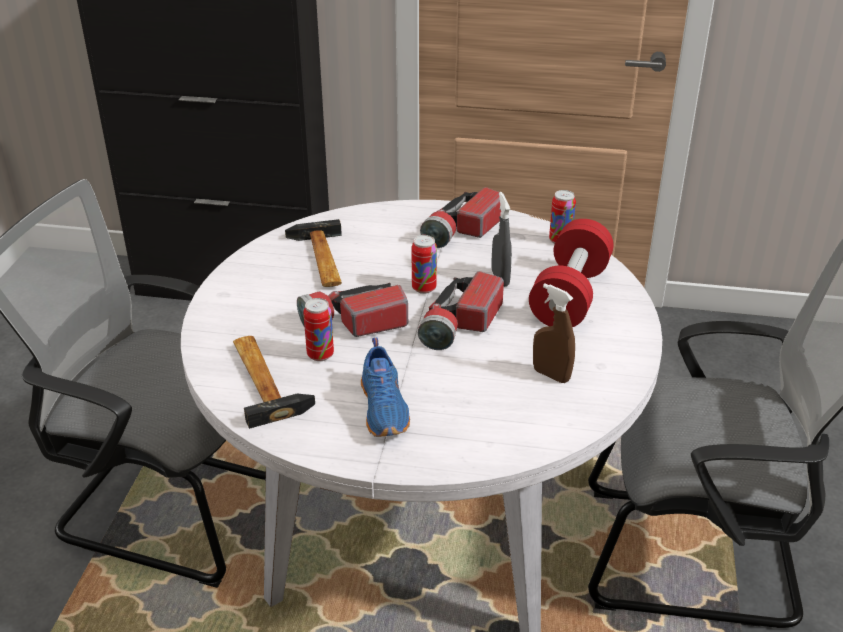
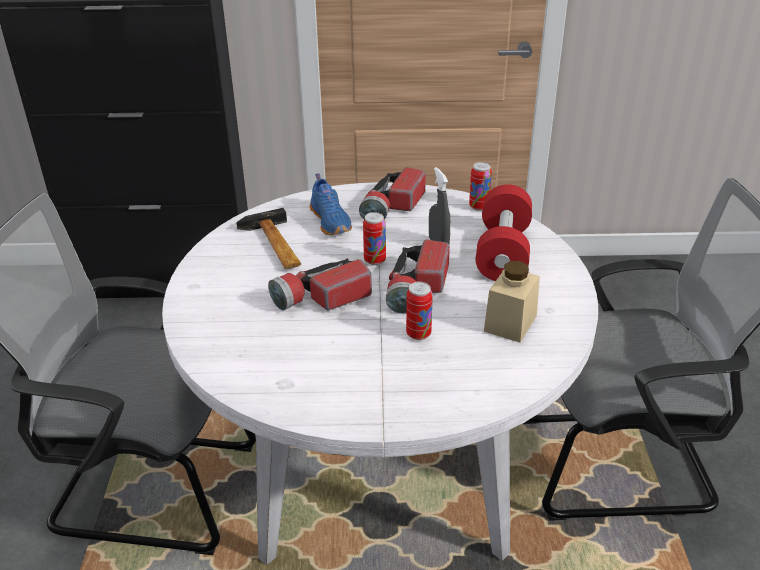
camera: 10 degrees left, 0 degrees up
hammer [233,336,315,429] -> none
can [303,298,334,361] -> can moved to [406,282,433,340]
blue shoe [361,338,410,437] -> blue shoe moved to [310,173,352,235]
brown spray bottle [533,284,575,383] -> beige jar [484,261,540,343]

